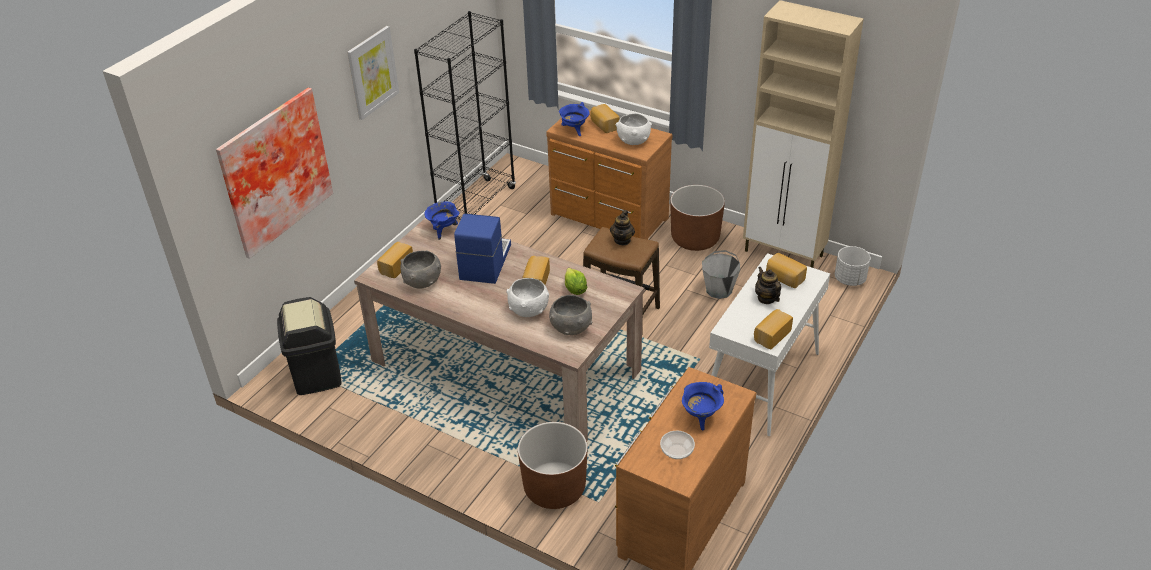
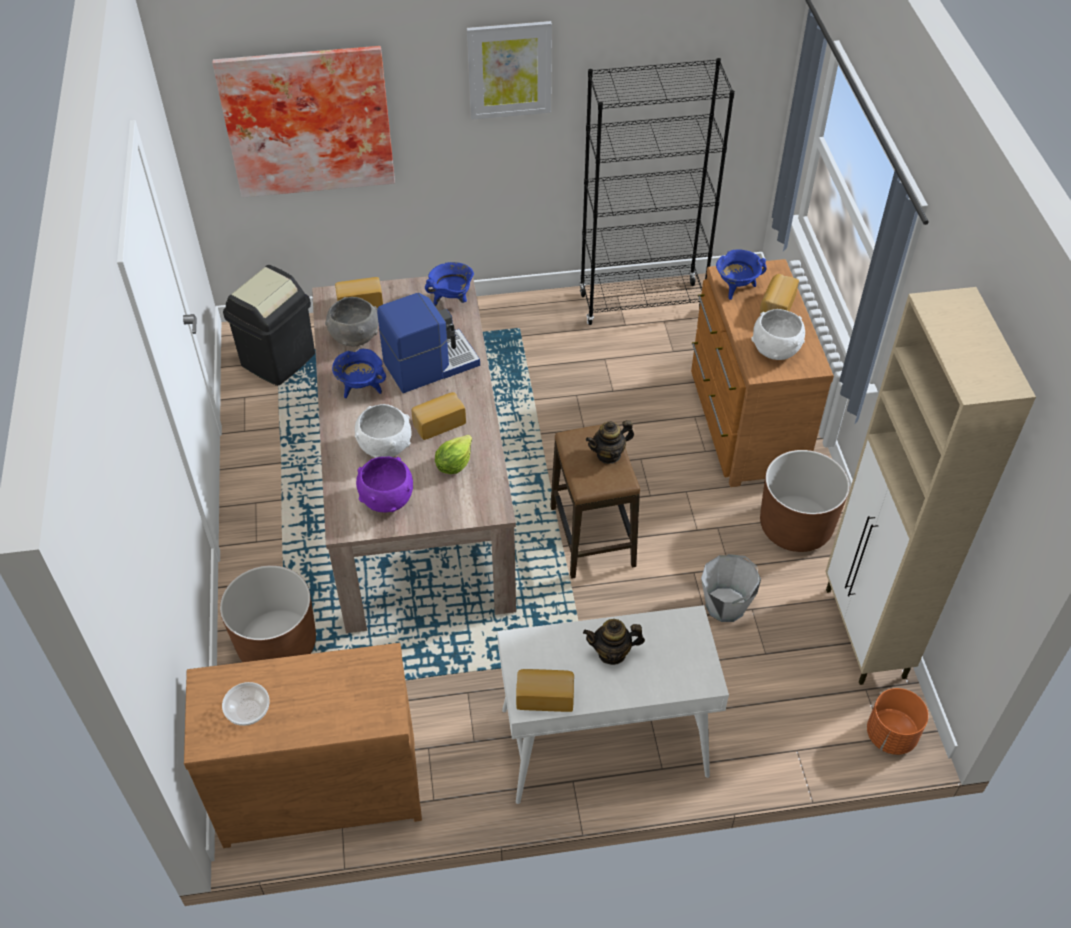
camera: 50 degrees right, 10 degrees up
grey bowl [549,295,592,335] -> purple bowl [356,457,413,513]
blue cooking pot [682,382,724,430] -> blue cooking pot moved to [332,348,386,398]
teapot [755,267,781,304] -> teapot turned 120 degrees counterclockwise [583,619,645,665]
bread [766,253,807,288] -> none
white planter [835,246,871,286] -> orange planter [867,688,929,755]

